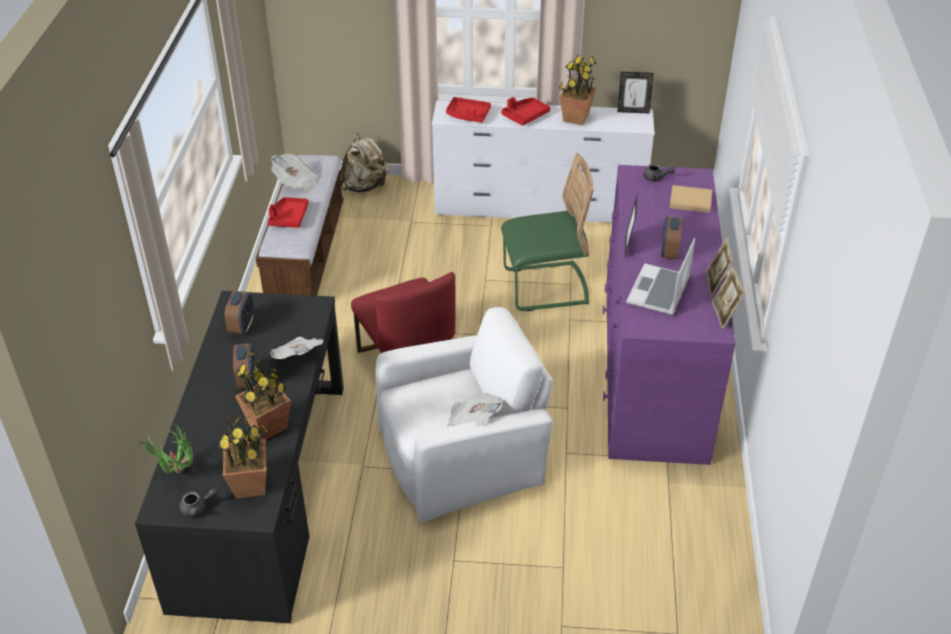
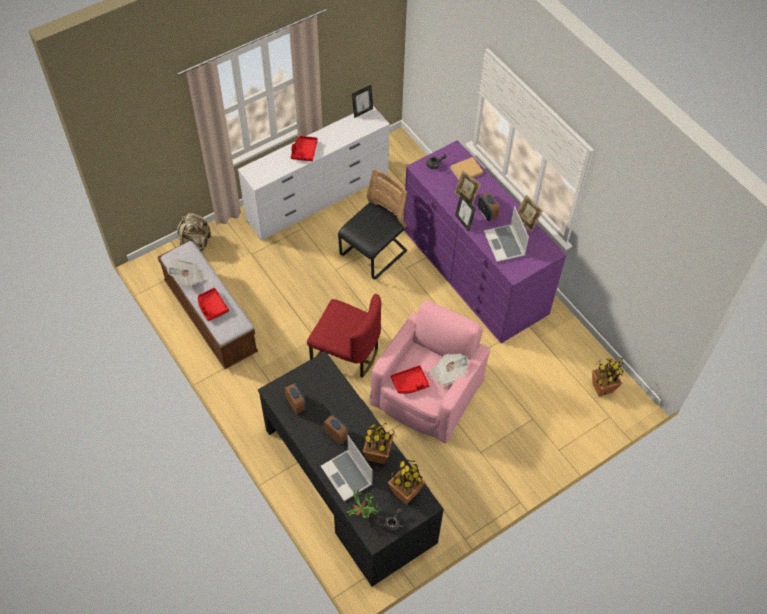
camera: 40 degrees left, 15 degrees up
newspaper [270,337,324,359] -> none
white armchair [375,307,553,522] -> pink armchair [369,300,490,443]
red tray [446,97,491,123] -> red tray moved to [391,365,430,394]
green chair [501,153,594,312] -> black chair [338,169,407,280]
potted plant [559,55,597,125] -> potted plant moved to [592,358,624,397]
picture frame [712,267,745,329] -> picture frame moved to [454,170,481,205]
none -> laptop [321,436,373,501]

